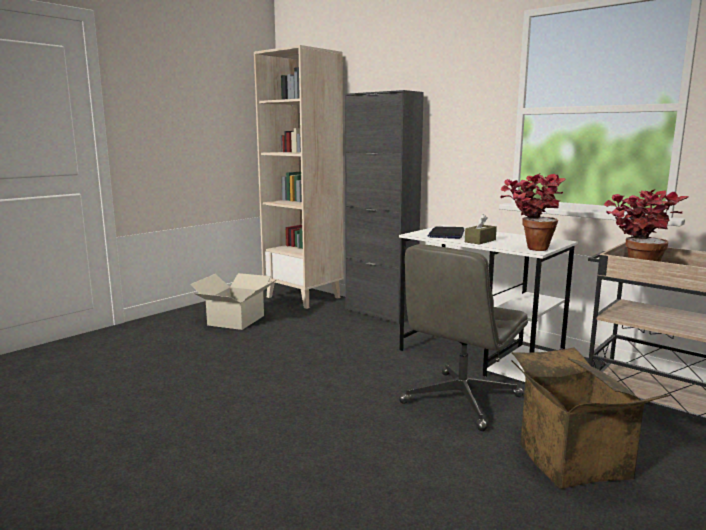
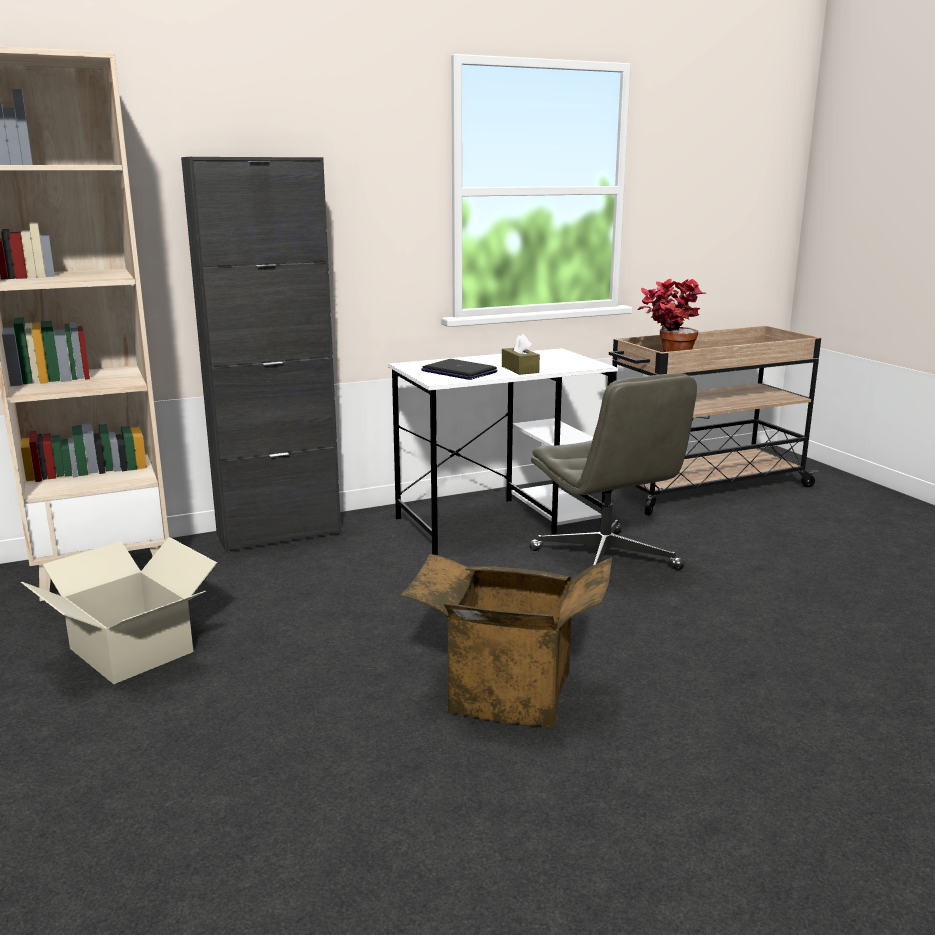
camera: 65 degrees left, 5 degrees up
potted plant [500,174,566,251] -> none
cardboard box [511,347,670,489] -> cardboard box moved to [400,554,612,727]

